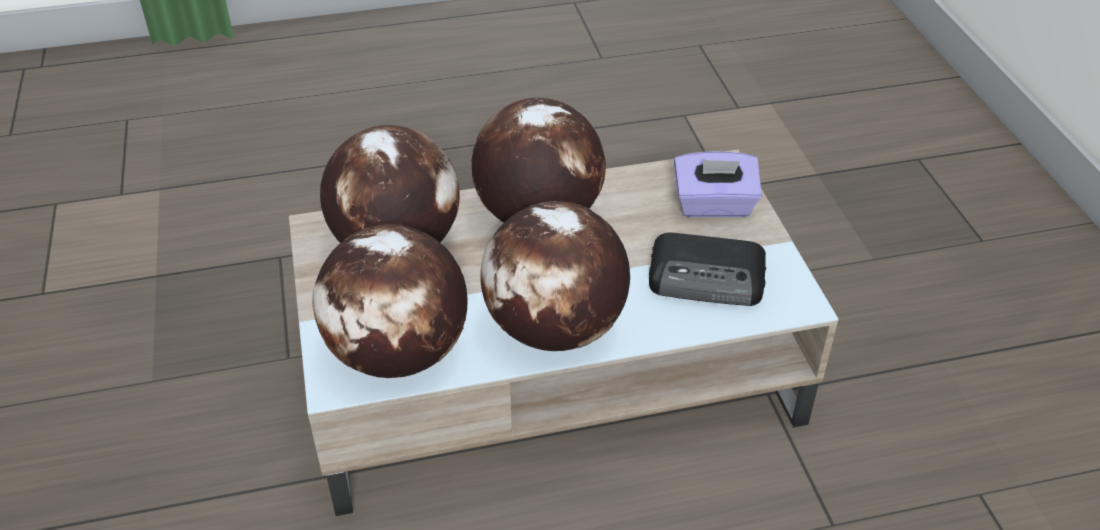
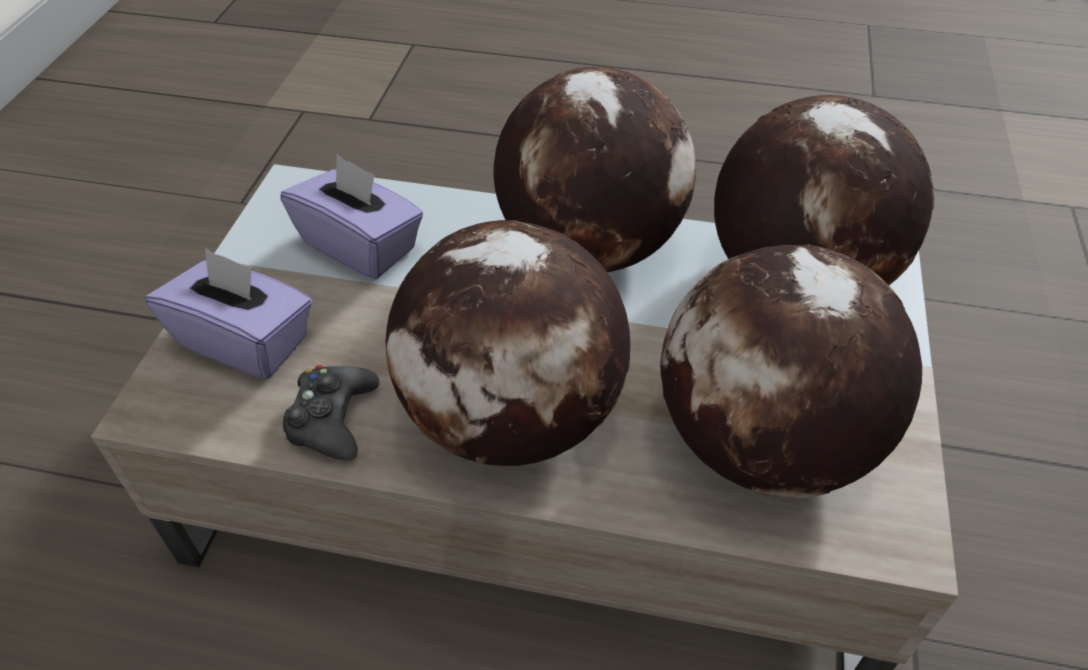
camera: 155 degrees left, 5 degrees up
radio [649,233,766,306] -> purple tissue box [280,154,424,279]
none -> black game controller [283,365,379,460]

